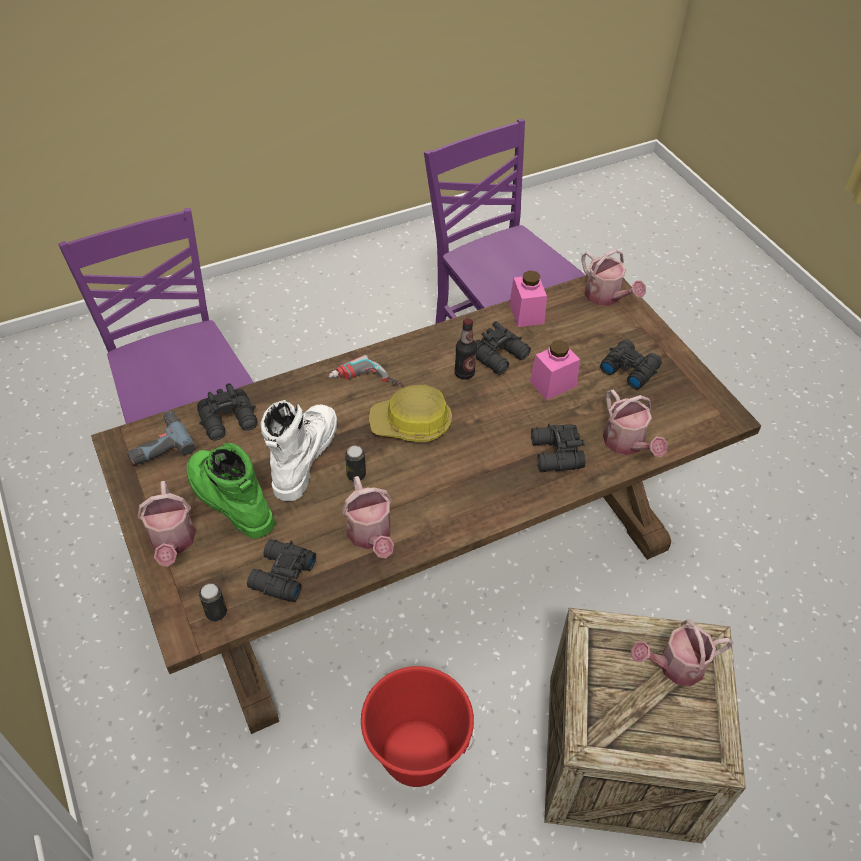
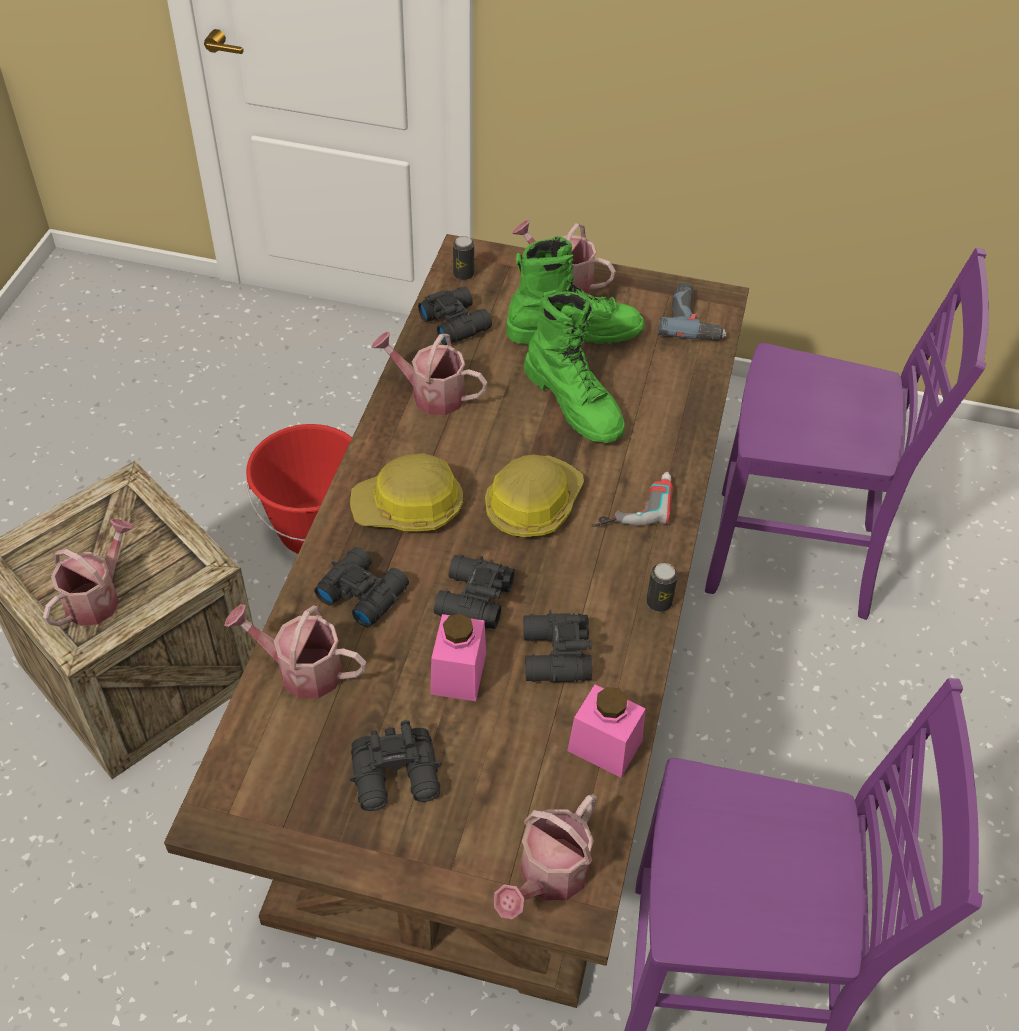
camera: 130 degrees right, 0 degrees up
black binoculars [197,383,257,441] -> black binoculars moved to [434,555,515,629]
white boot [260,400,337,501] -> green boot [524,290,625,443]
can [345,446,366,481] -> can moved to [646,563,678,612]
bottle [454,318,477,380] -> none
watering can [581,250,646,306] -> watering can turned 60 degrees counterclockwise [494,794,597,919]
none -> hard hat [350,453,463,531]

